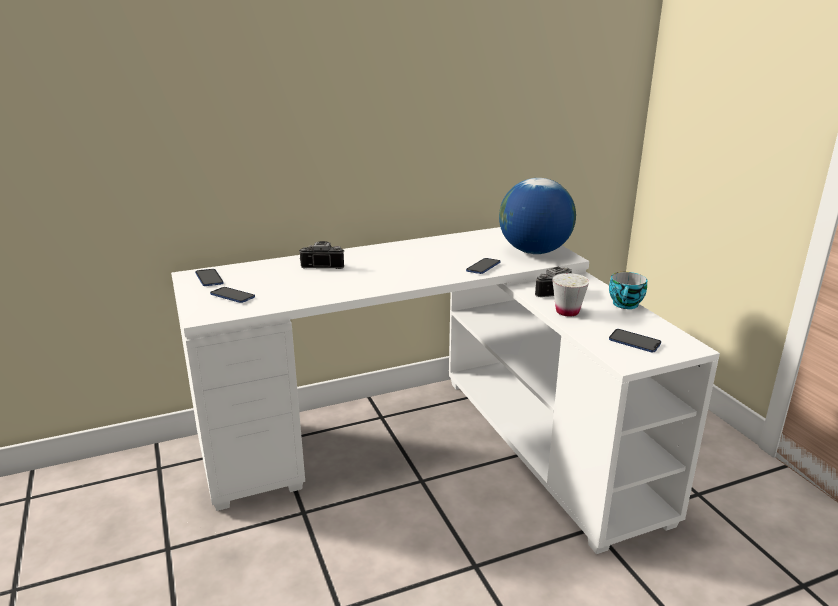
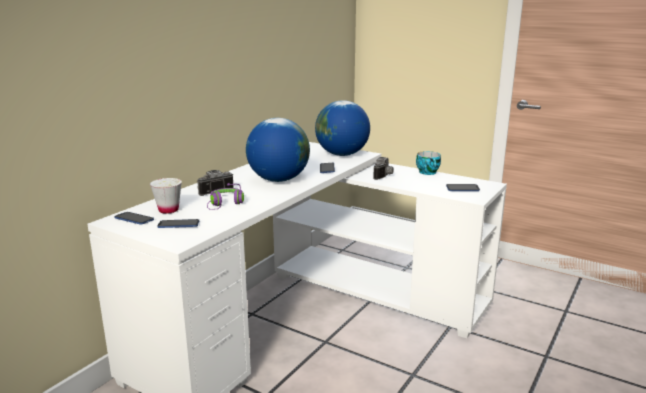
camera: 35 degrees left, 5 degrees down
white cup [552,273,589,316] -> white cup moved to [150,178,182,214]
none -> purple headphones [207,183,244,210]
none -> globe [246,118,310,182]

